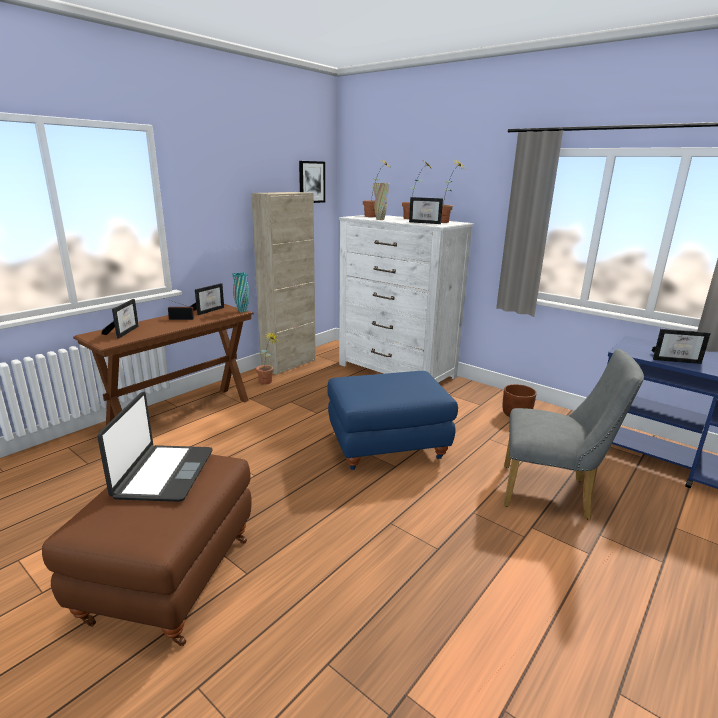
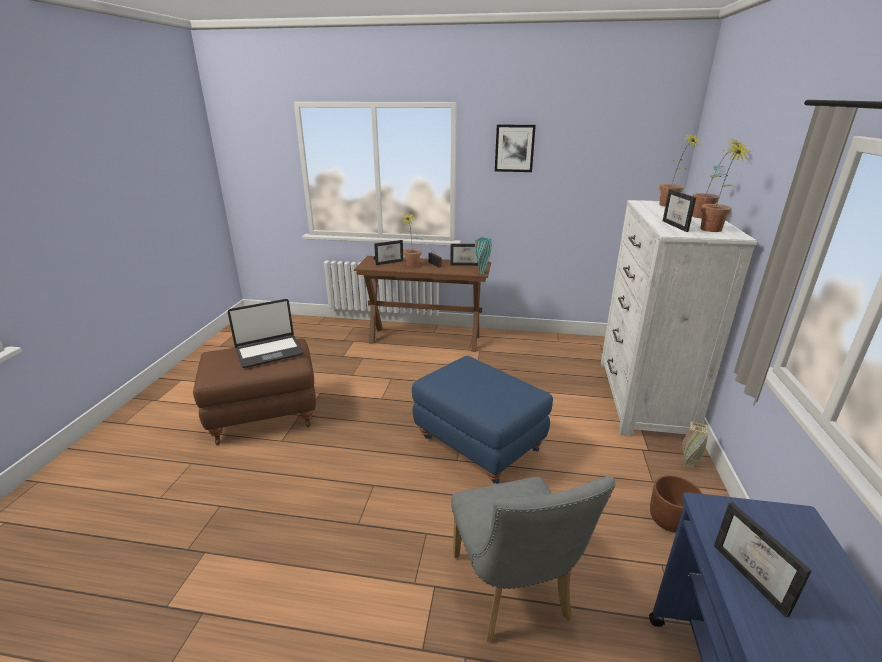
camera: 60 degrees right, 5 degrees up
beige cabinet [251,192,316,375] -> none
potted plant [256,332,279,385] -> potted plant moved to [400,213,422,268]
picture [299,161,325,203] -> picture moved to [495,124,536,172]
beige vase [373,183,390,220] -> beige vase moved to [682,421,708,468]

